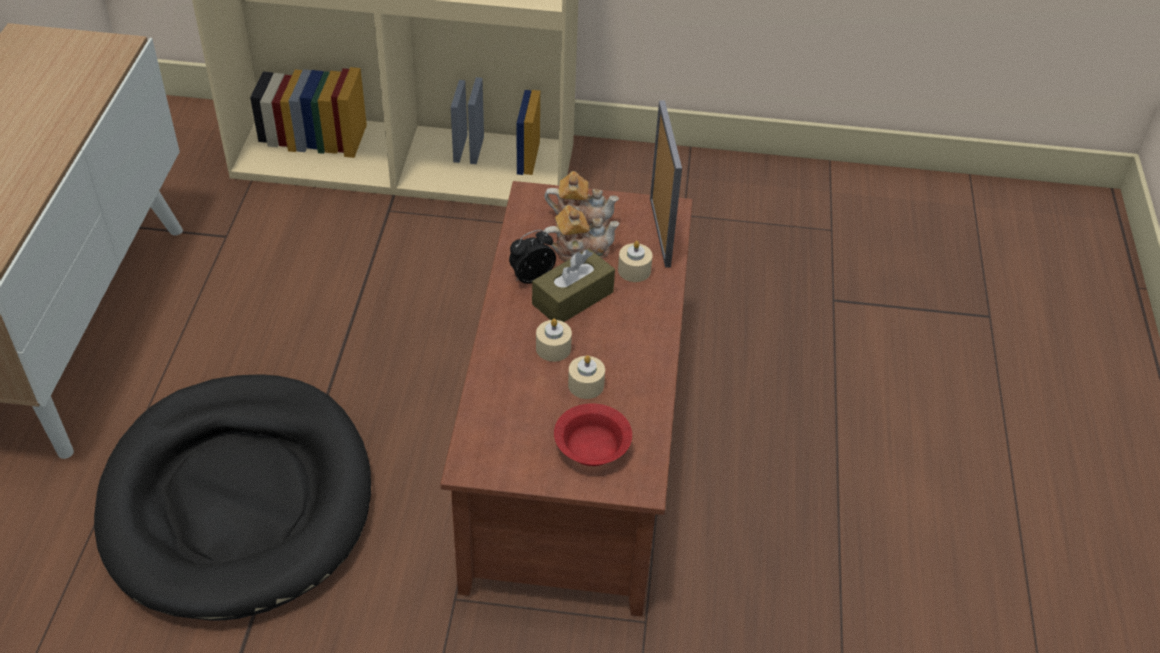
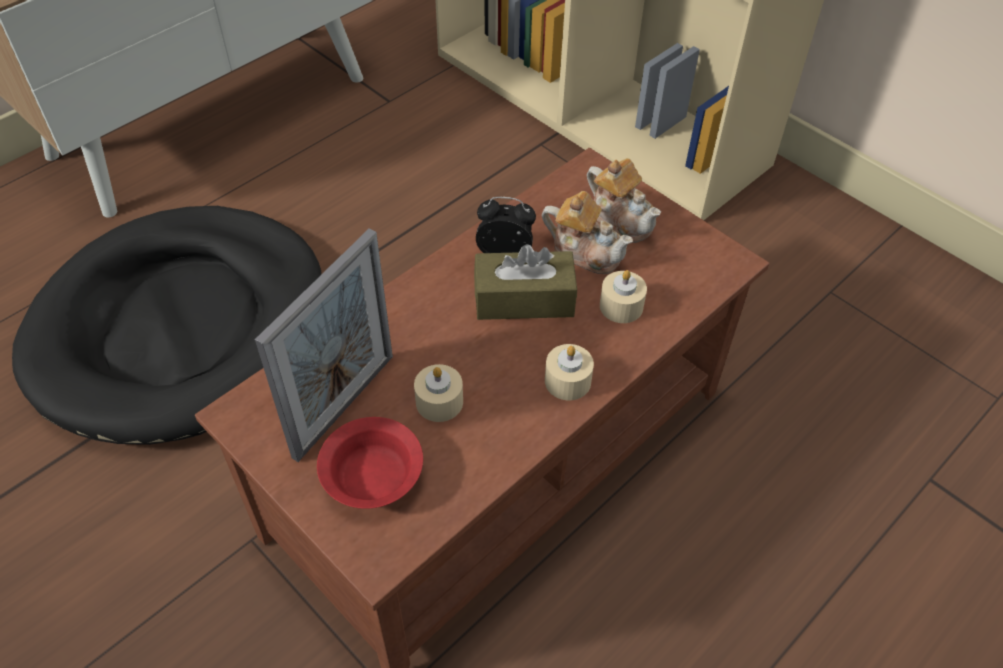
camera: 40 degrees right, 5 degrees up
beige candle [536,319,572,362] -> beige candle moved to [545,344,594,400]
picture frame [650,100,682,268] -> picture frame moved to [255,228,393,462]

